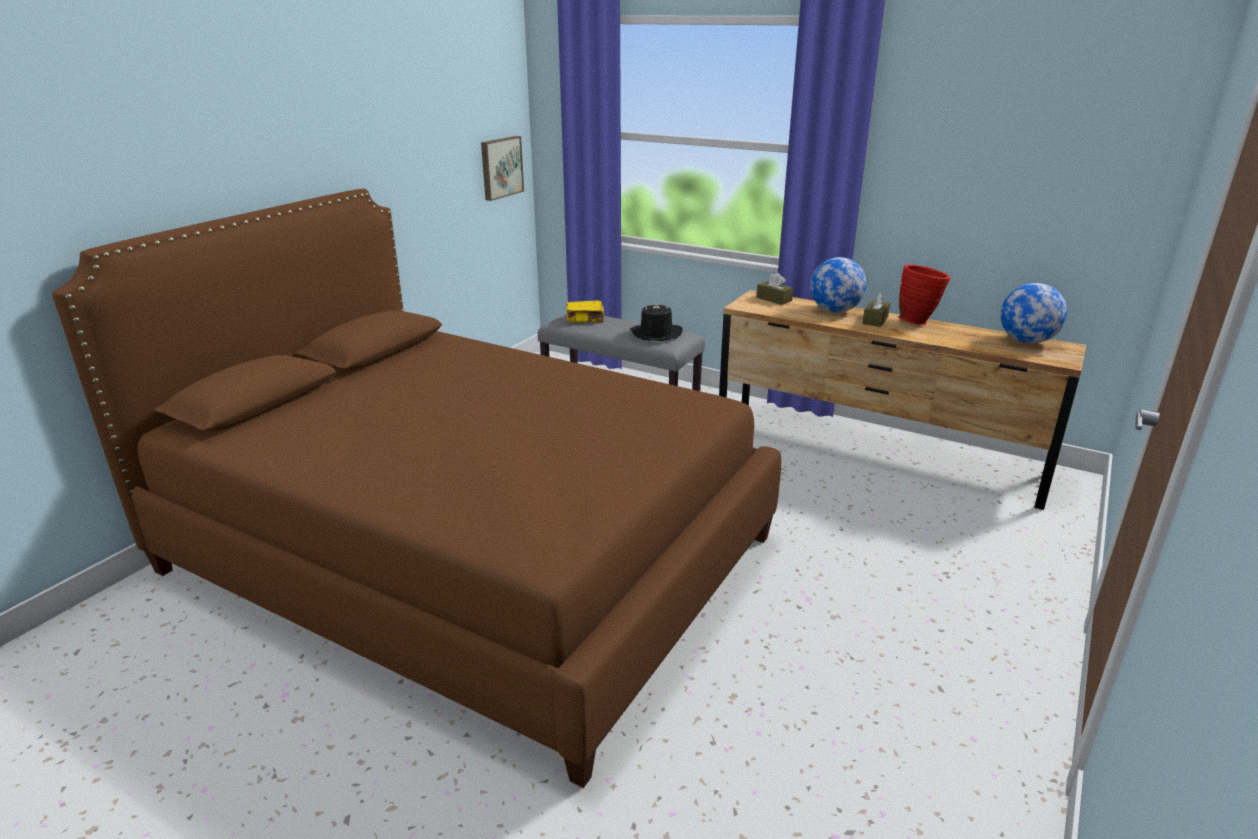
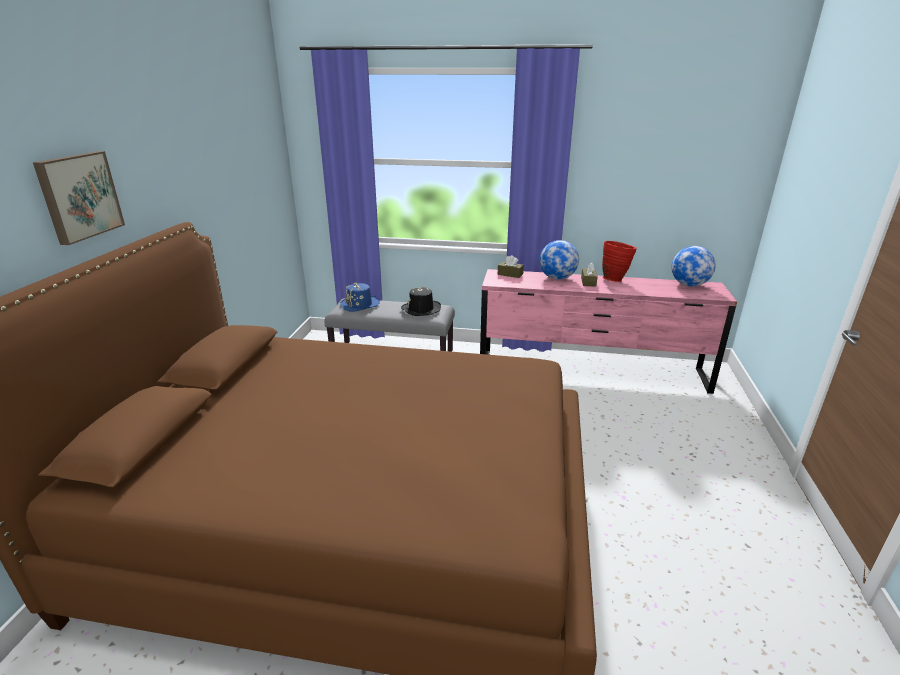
camera: 20 degrees left, 0 degrees up
picture [481,136,524,201] -> picture moved to [33,151,125,245]
yellow book [566,300,604,323] -> blue hat [340,283,380,311]
brown dresser [719,290,1086,510] -> pink dresser [480,269,737,394]

